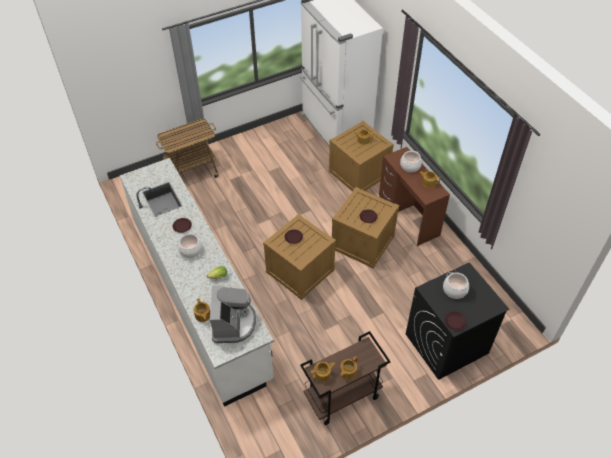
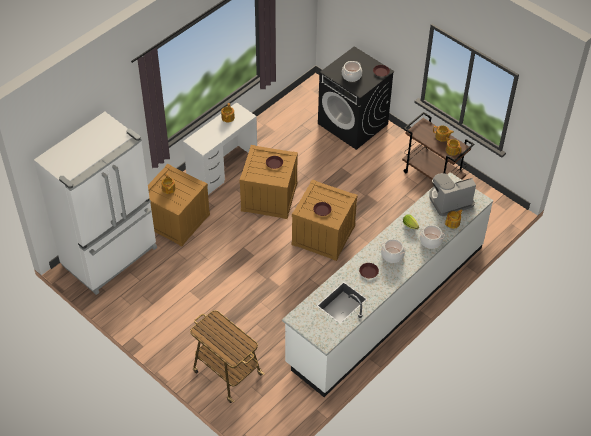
camera: 110 degrees left, 0 degrees up
brown desk [379,147,450,246] -> white desk [183,102,257,195]
cooking pot [400,151,422,172] -> cooking pot moved to [419,225,445,249]

